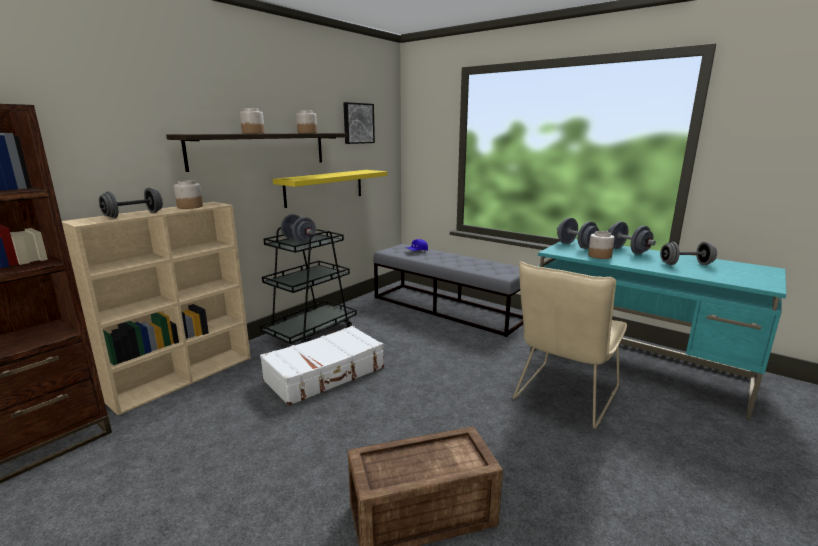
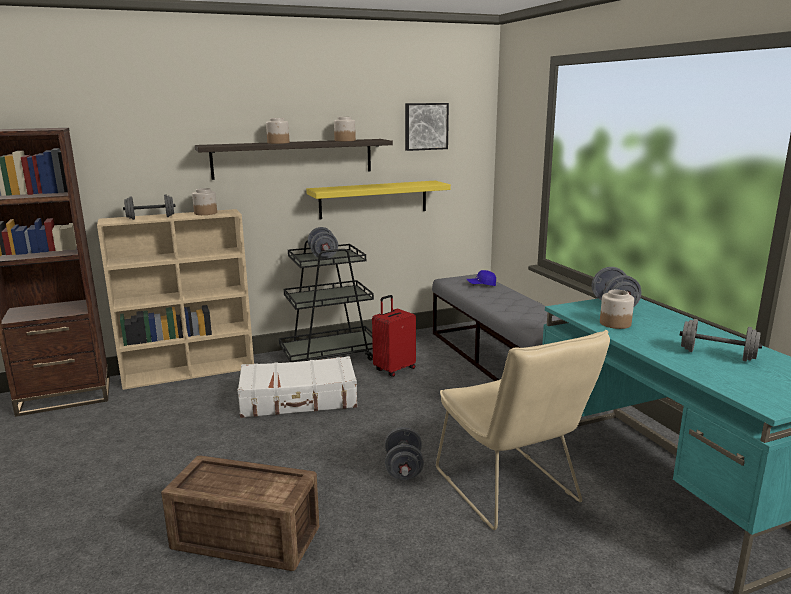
camera: 30 degrees right, 0 degrees up
beige chair [513,262,627,429] -> beige chair turned 90 degrees counterclockwise [436,330,610,530]
grey dumbbell [607,221,656,254] -> grey dumbbell moved to [385,427,424,480]
none -> red suitcase [372,295,416,377]

